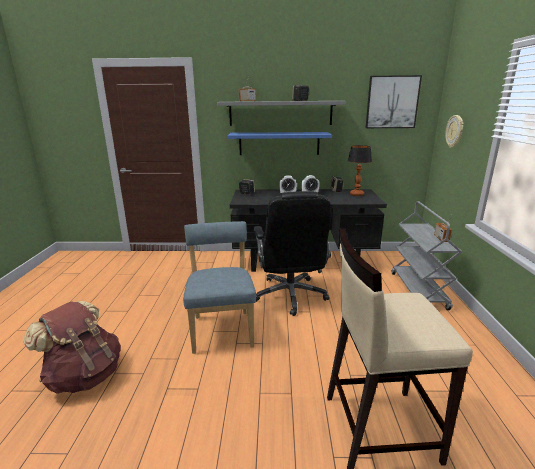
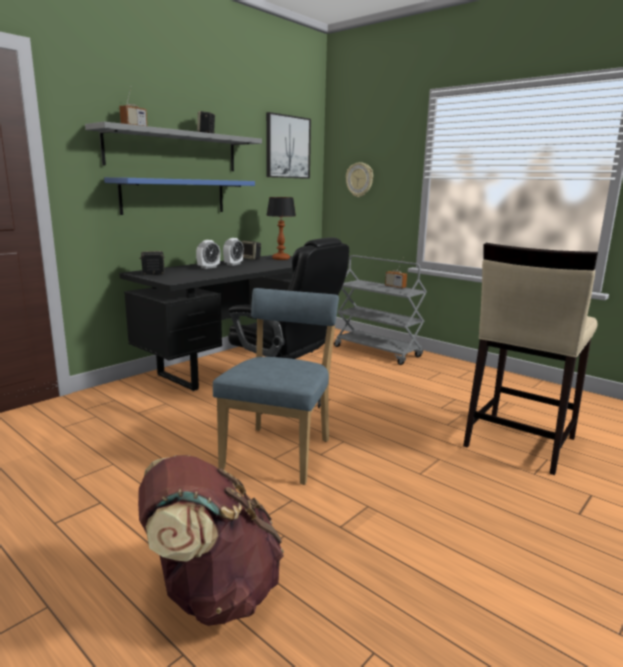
camera: 50 degrees left, 5 degrees down
blue chair [183,221,256,354] -> blue chair turned 75 degrees clockwise [213,288,339,485]

